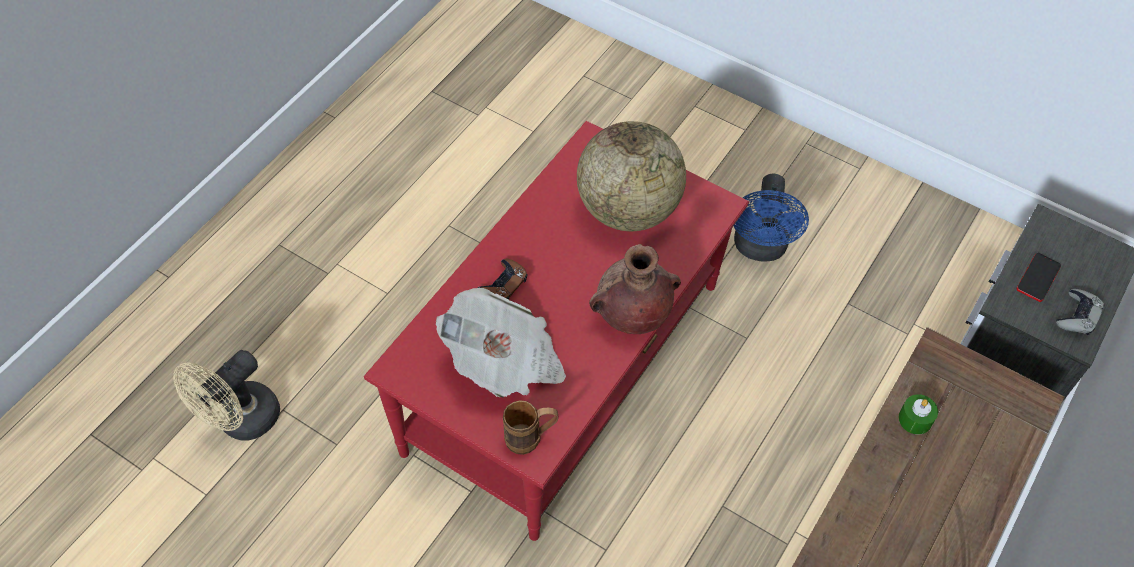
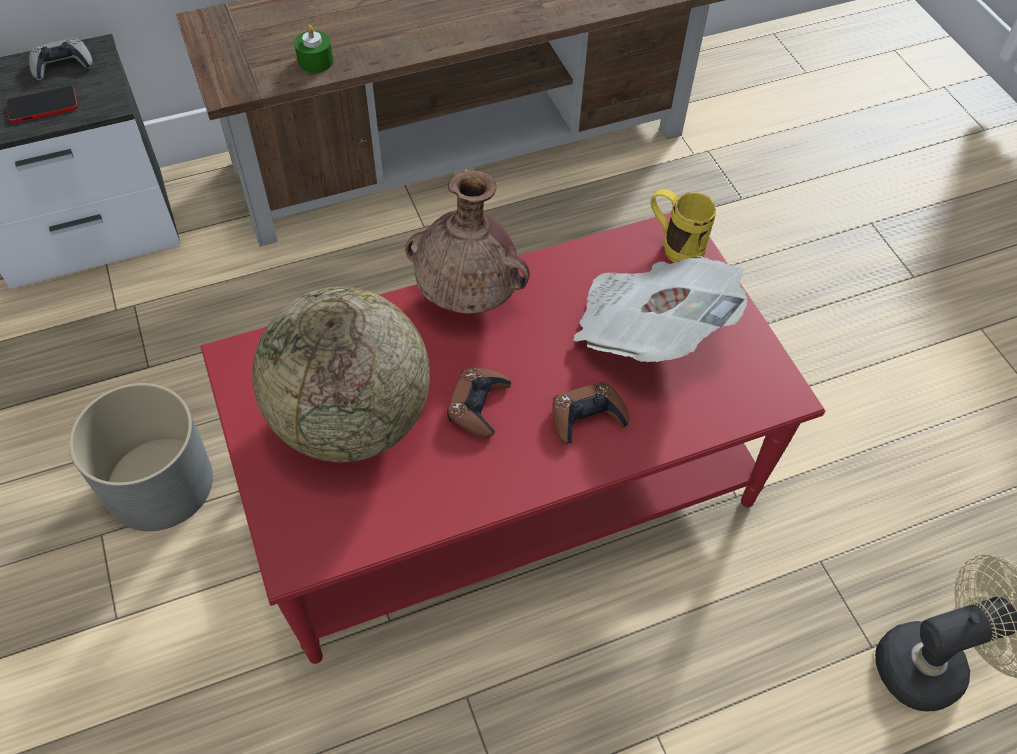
camera: 145 degrees left, 0 degrees up
brown mug [503,400,559,455] -> yellow mug [650,189,716,263]
blue fan [734,174,809,262] -> grey planter [69,383,213,531]
none -> brown game controller [447,367,511,438]

